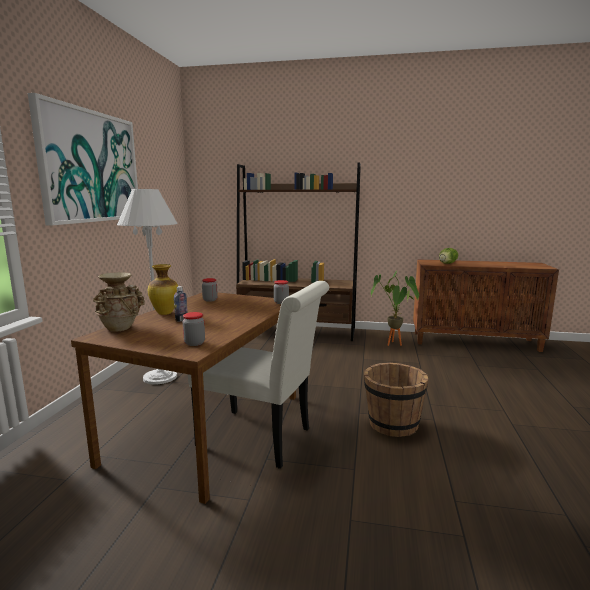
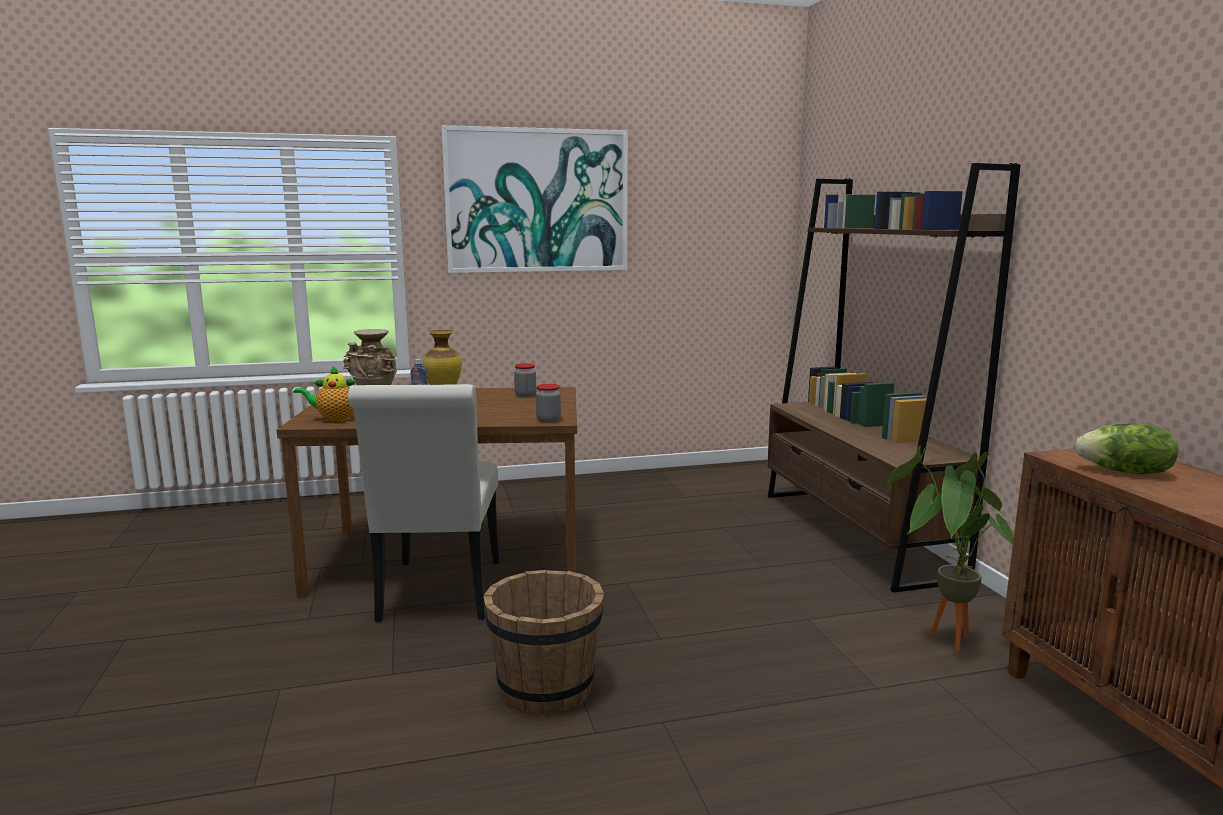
camera: 65 degrees right, 0 degrees up
white floor lamp [117,189,178,384] -> none
jar [183,312,205,346] -> teapot [293,365,356,422]

